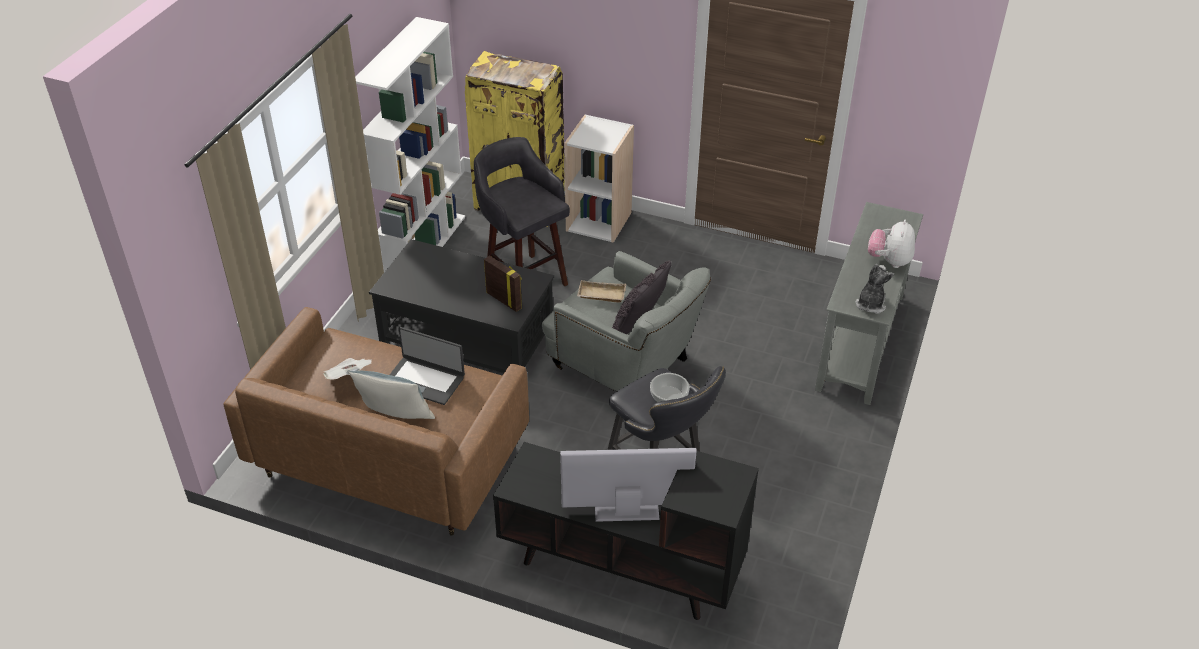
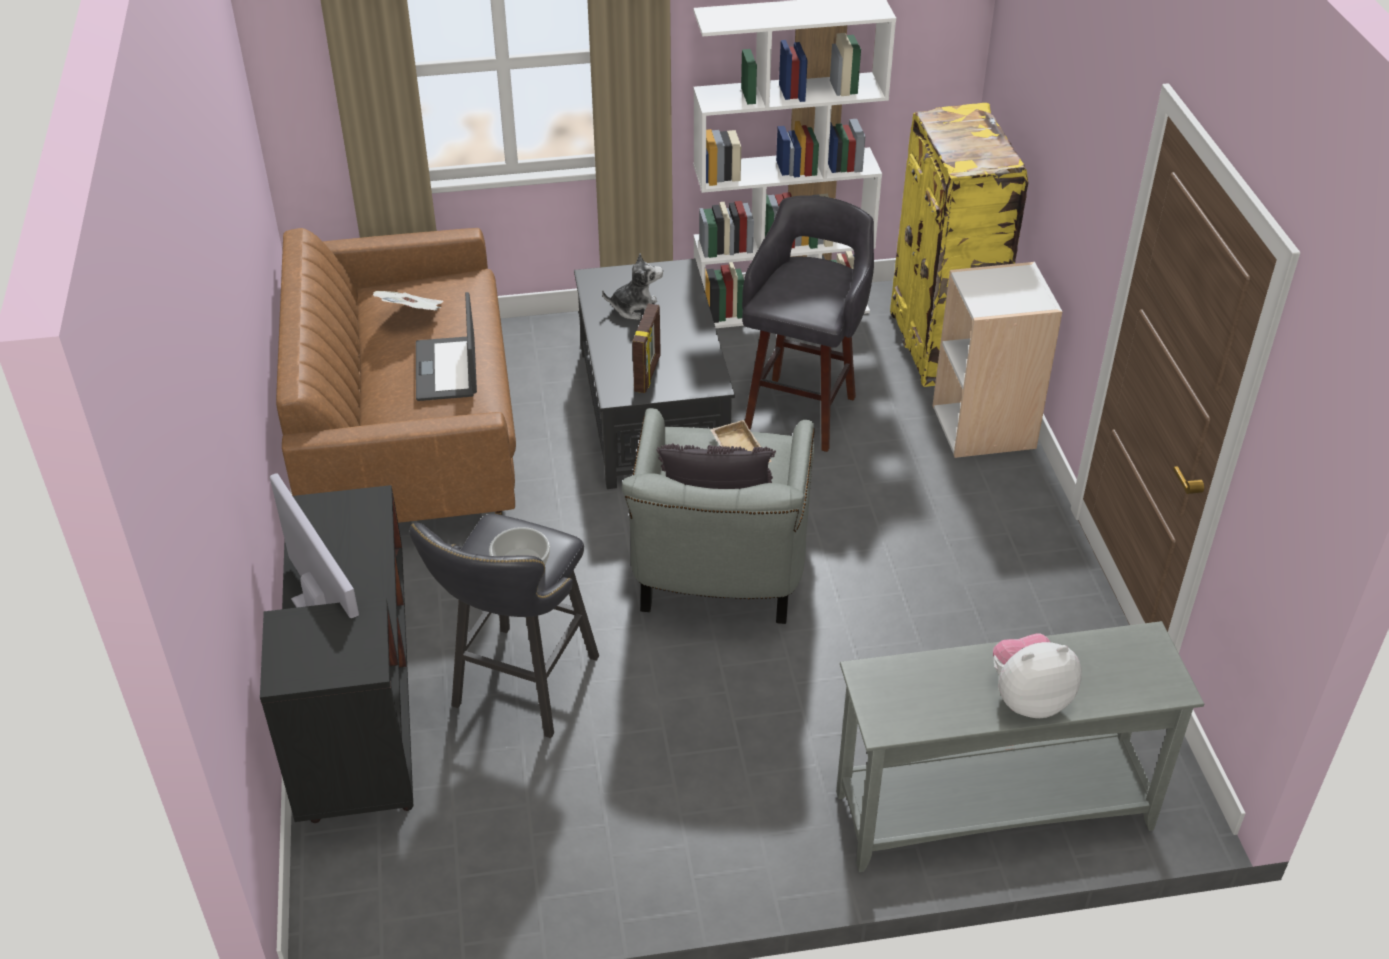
camera: 60 degrees right, 0 degrees up
pillow [347,370,435,419] -> none
plush toy [856,264,894,314] -> plush toy moved to [602,253,663,320]

